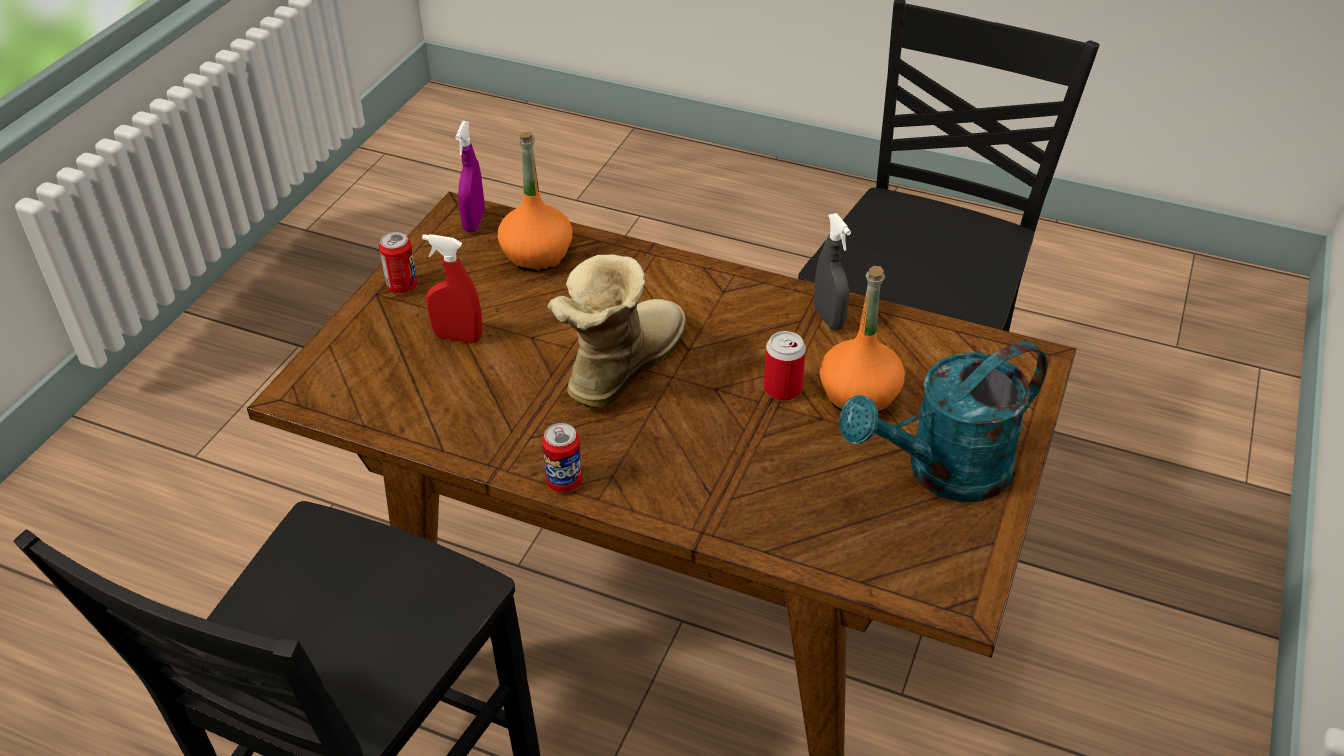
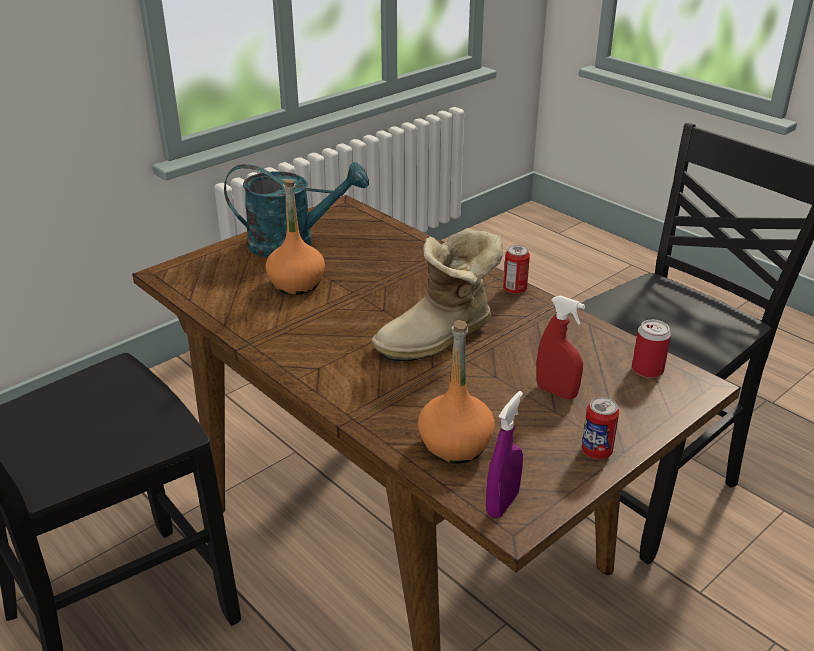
camera: 155 degrees left, 10 degrees down
can [763,331,806,401] -> can moved to [632,320,671,378]
grey spray bottle [814,213,851,330] -> none

